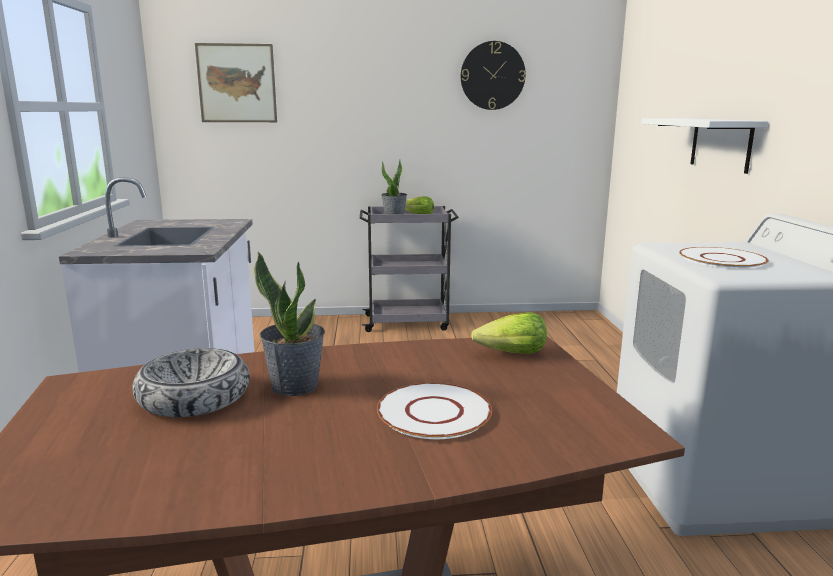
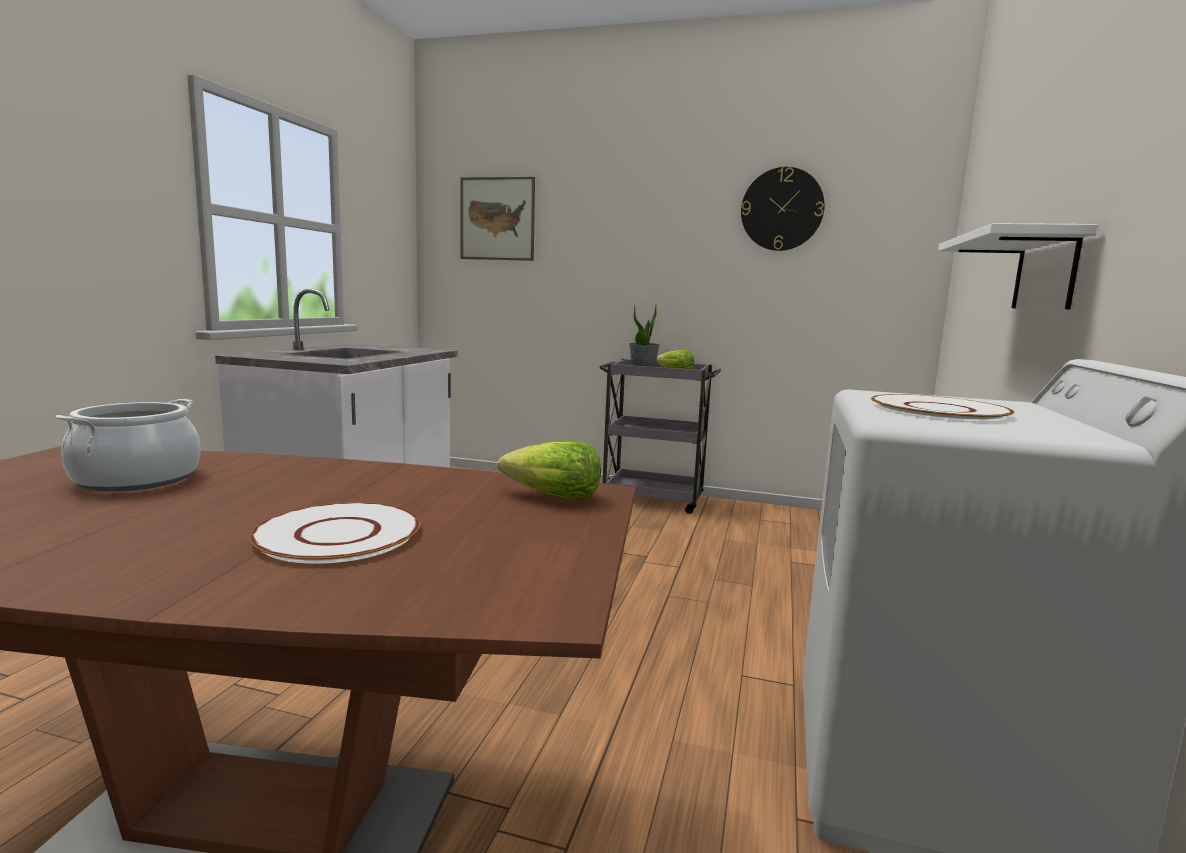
camera: 20 degrees right, 5 degrees down
bowl [133,348,250,417] -> cooking pot [55,399,201,492]
potted plant [254,251,325,396] -> none

